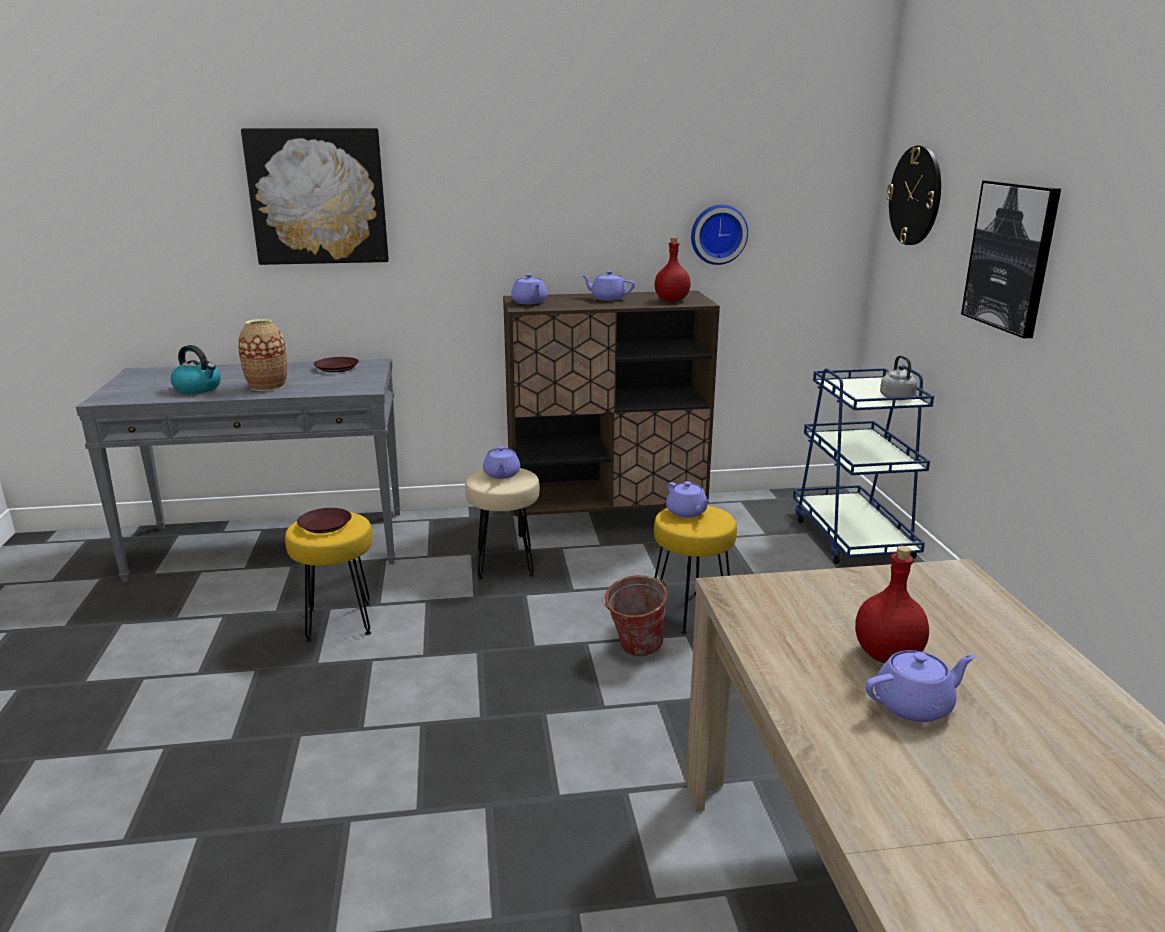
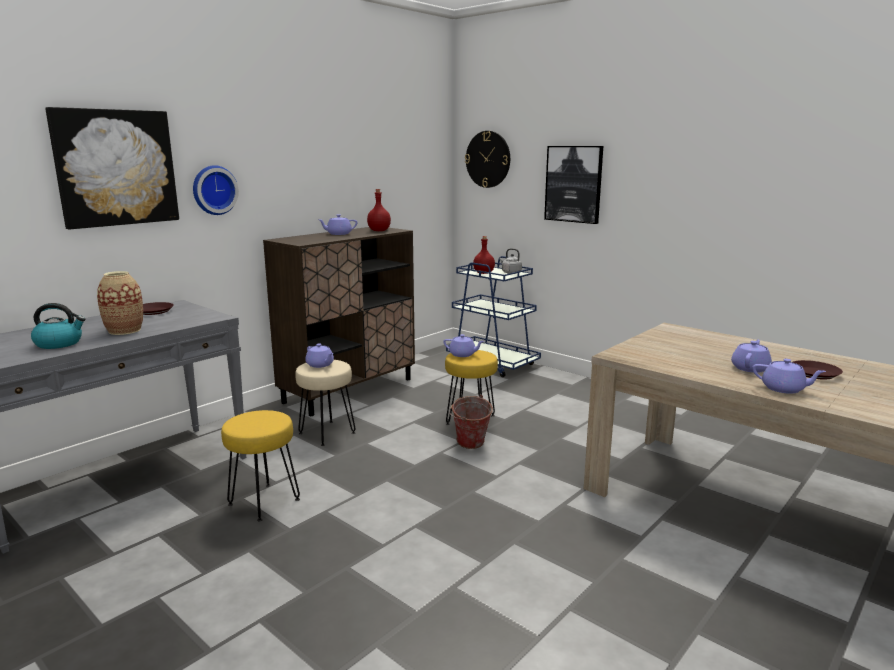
camera: 40 degrees left, 5 degrees down
brown plate [297,508,352,533] -> brown plate moved to [793,360,843,379]
purple teapot [511,274,547,304] -> purple teapot moved to [752,359,826,394]
wall clock [691,205,748,265] -> wall clock moved to [193,165,239,215]
red bottle [855,546,929,663] -> red bottle moved to [473,236,495,274]

